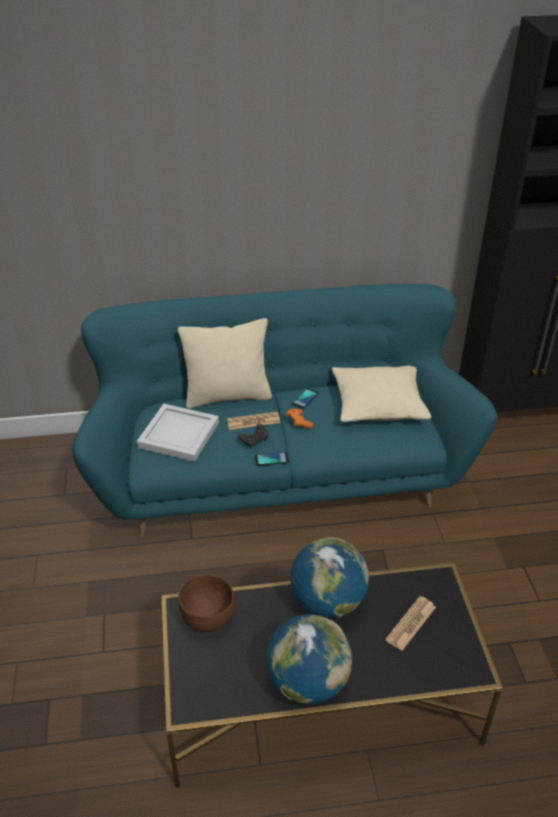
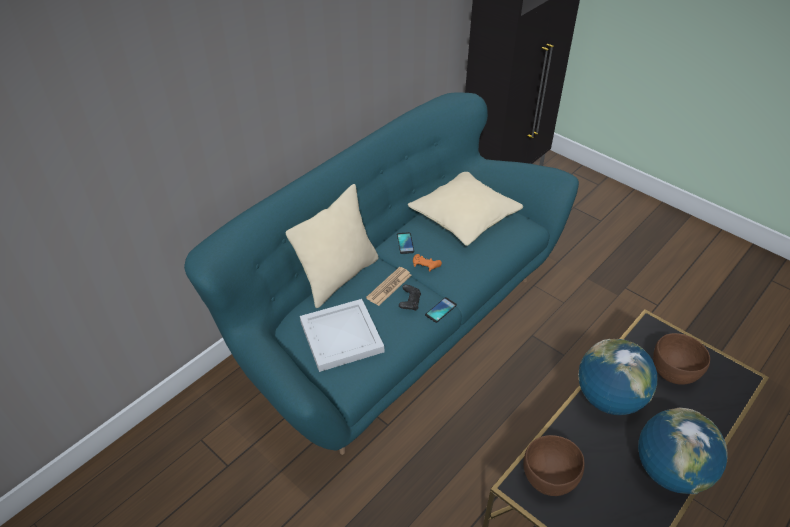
camera: 40 degrees left, 5 degrees up
newspaper [385,596,436,651] -> brown bowl [653,333,710,385]

